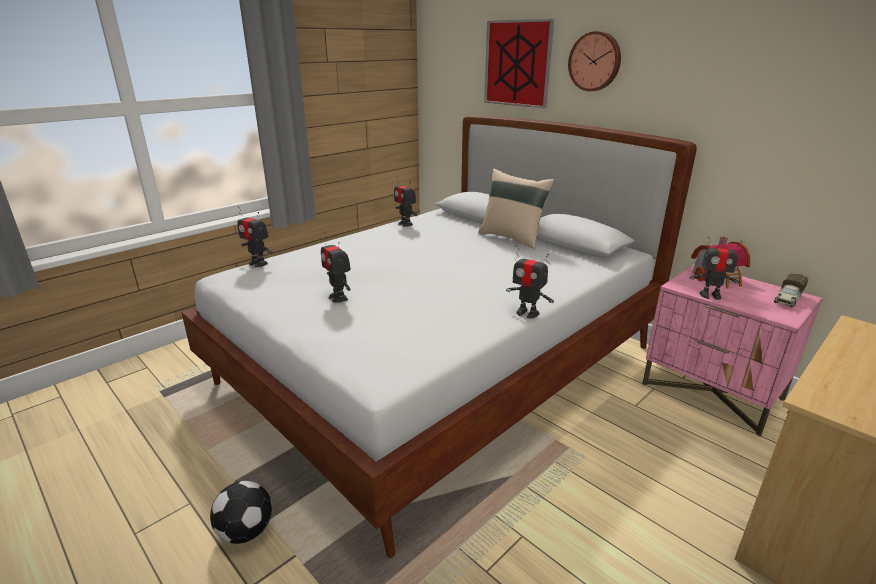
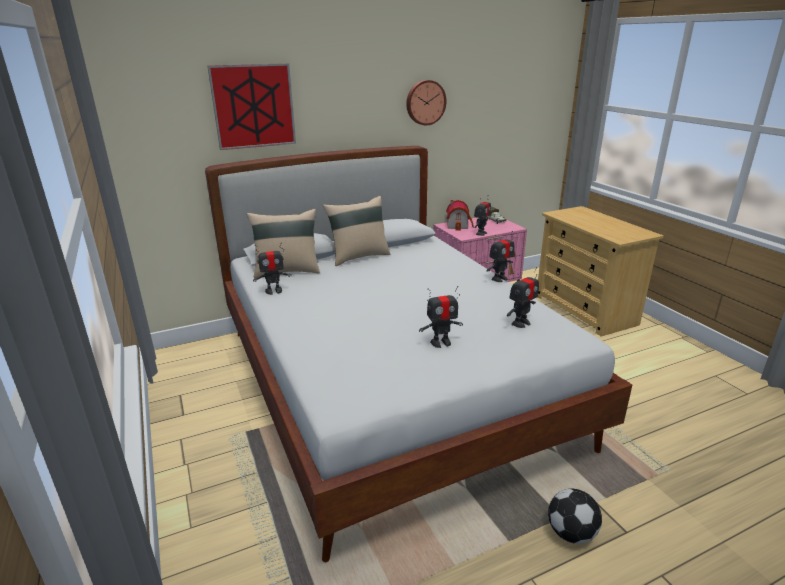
camera: 70 degrees left, 0 degrees up
toy robot [237,206,273,267] -> toy robot moved to [507,267,539,328]
wall clock [568,31,621,91] -> wall clock moved to [406,80,446,125]
none -> beige pillow [247,209,320,278]

